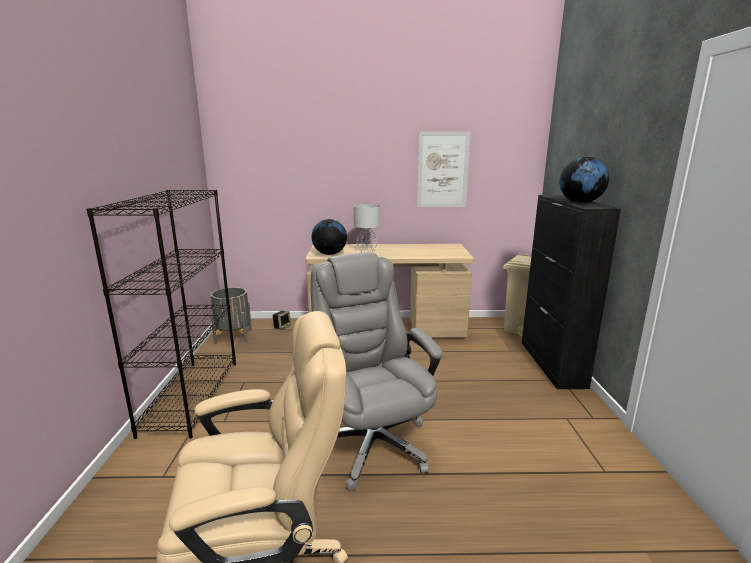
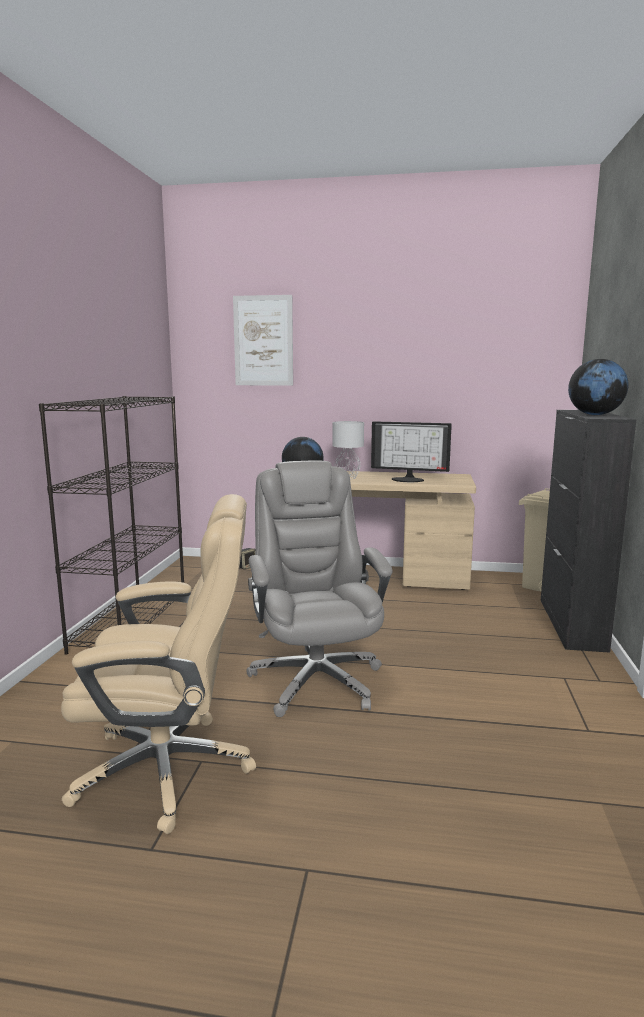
camera: 10 degrees right, 5 degrees down
grey planter [211,287,252,344] -> none
picture [417,132,471,207] -> picture moved to [233,295,293,386]
none -> monitor [371,421,452,482]

